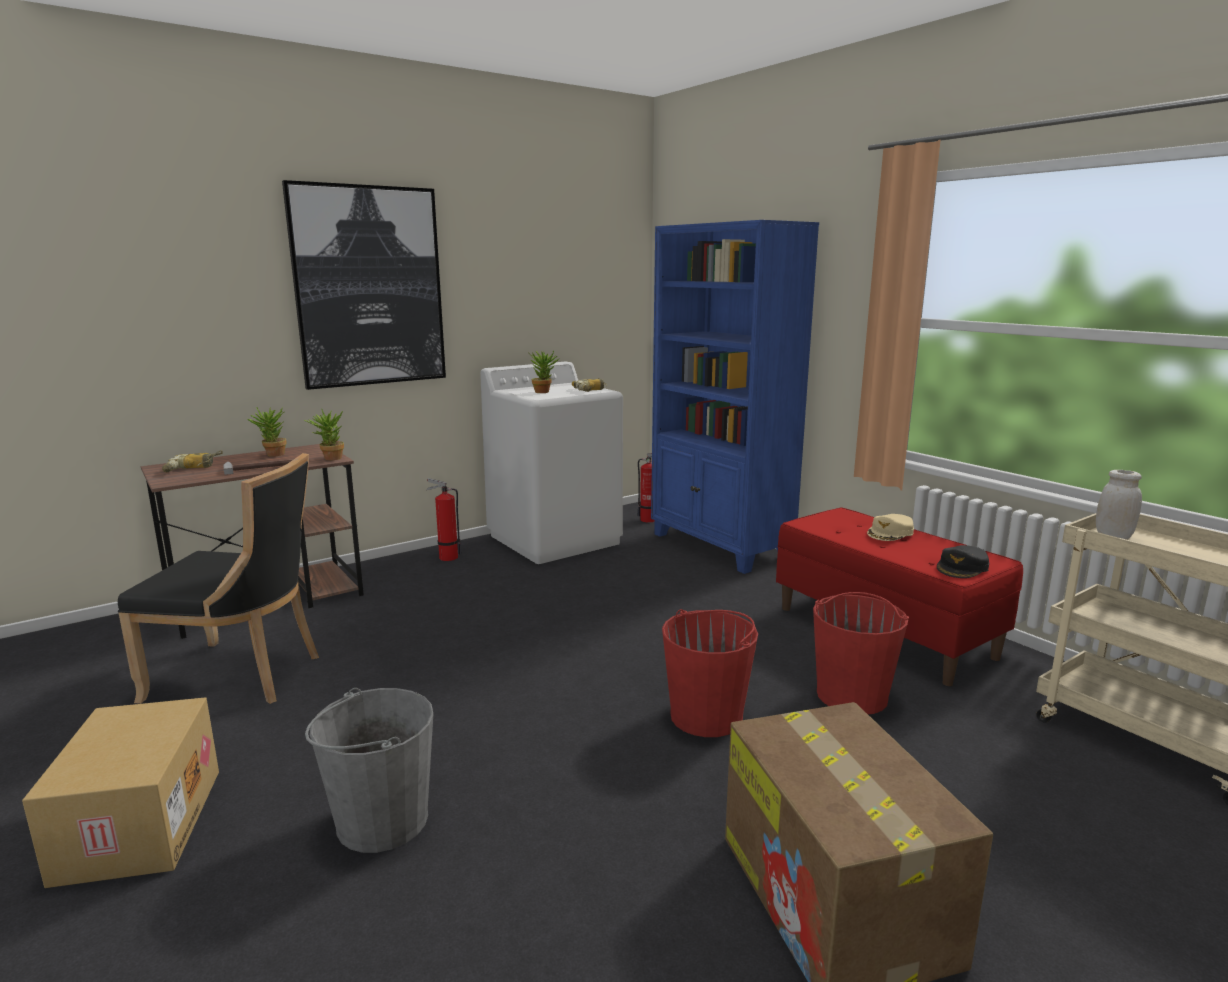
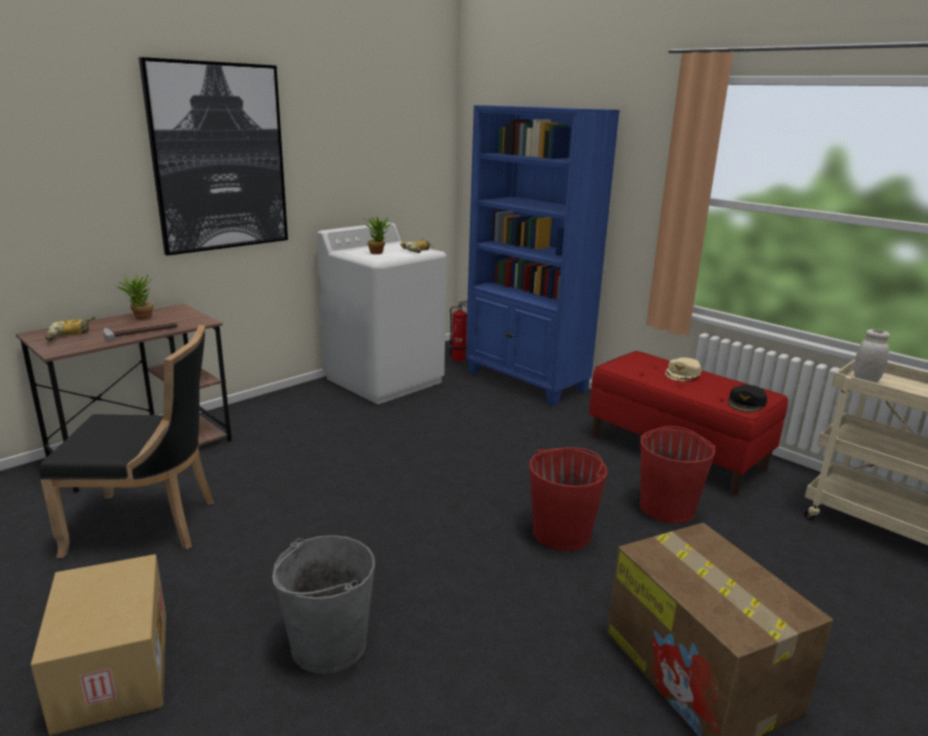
camera: 10 degrees left, 5 degrees up
potted plant [304,409,344,460] -> none
fire extinguisher [426,478,461,561] -> none

